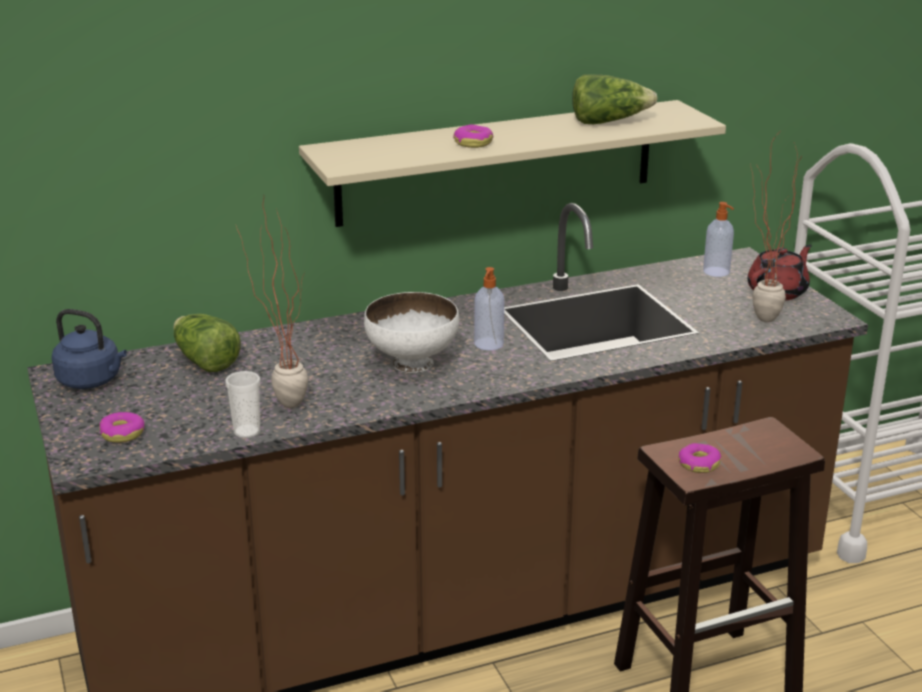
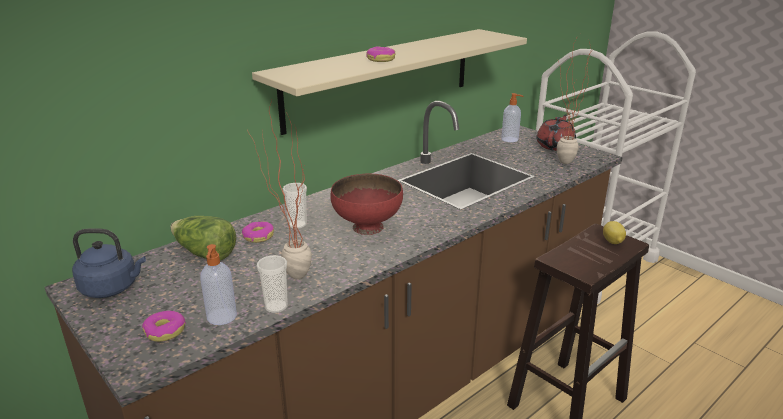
camera: 20 degrees left, 0 degrees up
white bowl [364,292,459,373] -> red bowl [331,173,403,235]
soap dispenser [474,267,504,350] -> soap dispenser moved to [200,244,237,325]
lettuce [572,74,658,124] -> none
donut [679,443,721,473] -> donut moved to [242,221,274,243]
none -> cup [283,183,307,229]
none -> lemon [603,221,626,244]

